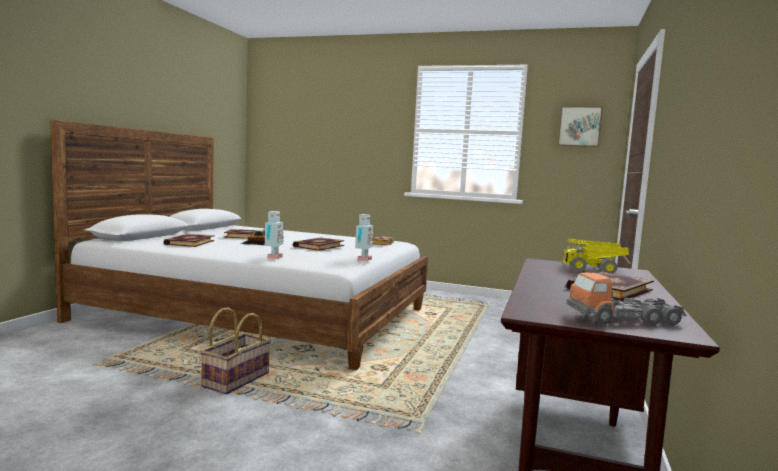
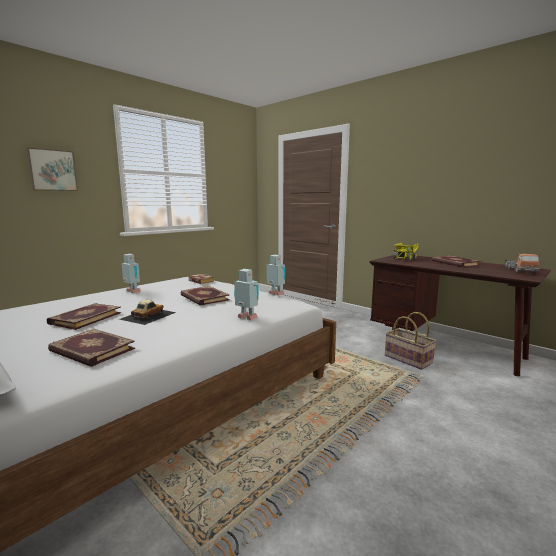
camera: 65 degrees left, 5 degrees up
basket [200,307,271,394] -> basket moved to [385,312,436,370]
picture [558,106,603,147] -> picture moved to [26,147,78,191]
none -> toy robot [121,254,141,293]

